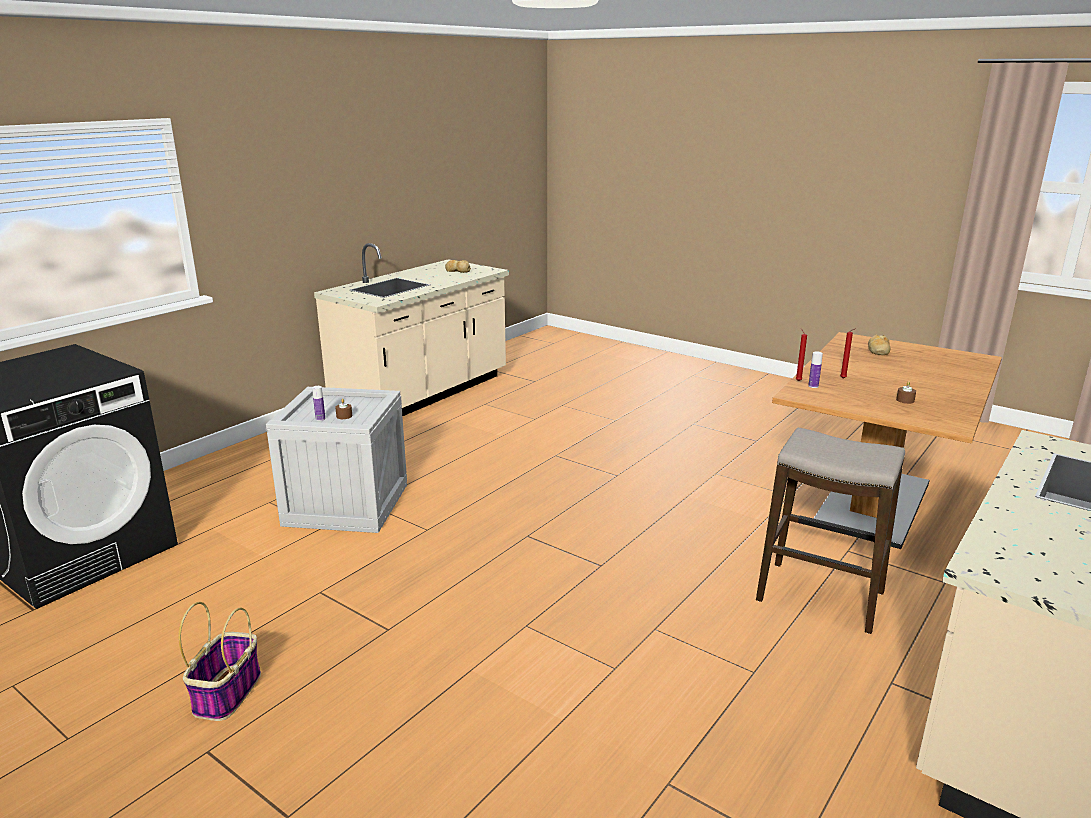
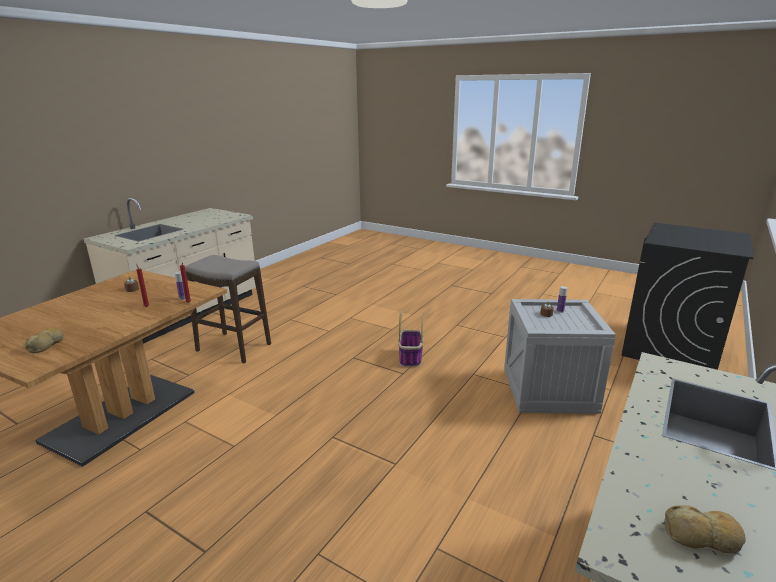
camera: 175 degrees right, 0 degrees up
basket [178,602,261,721] -> basket moved to [398,311,423,367]

